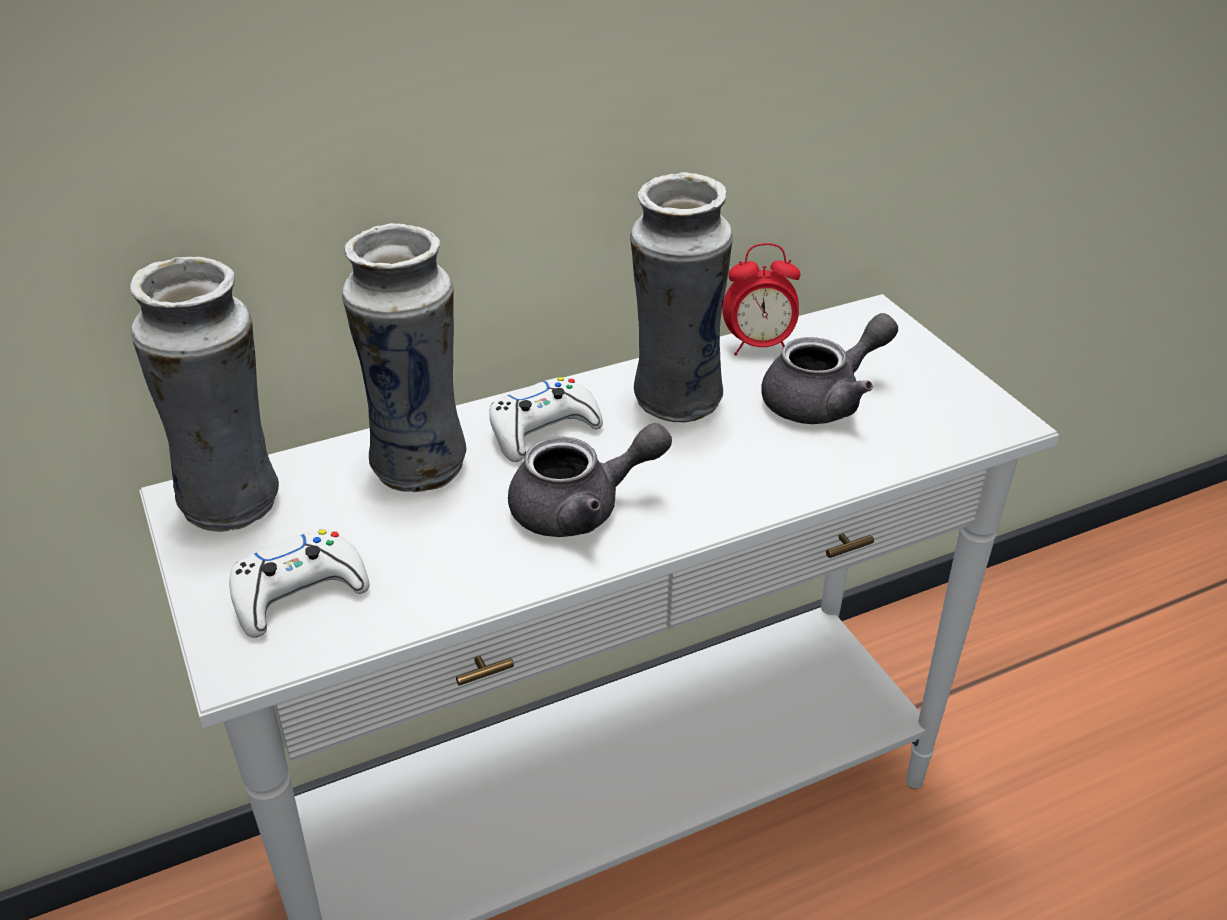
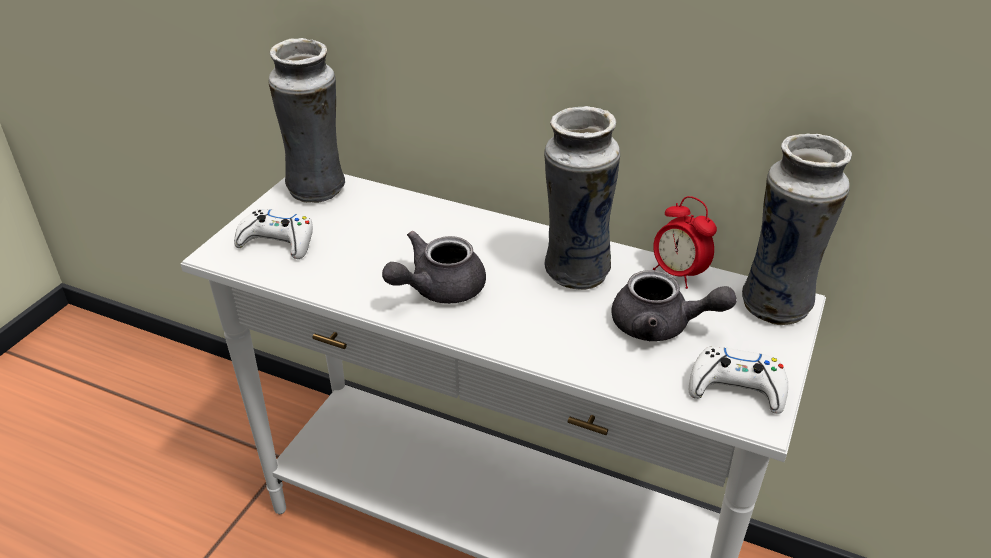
camera: 50 degrees right, 0 degrees up
vase [342,223,466,492] -> vase moved to [742,133,852,325]
white game controller [489,377,603,462] -> white game controller moved to [689,347,788,414]
grey teapot [508,423,672,537] -> grey teapot turned 105 degrees clockwise [382,231,486,304]

